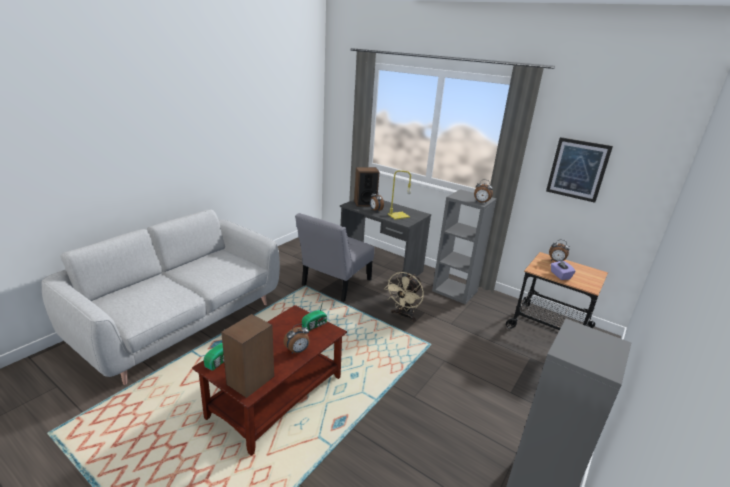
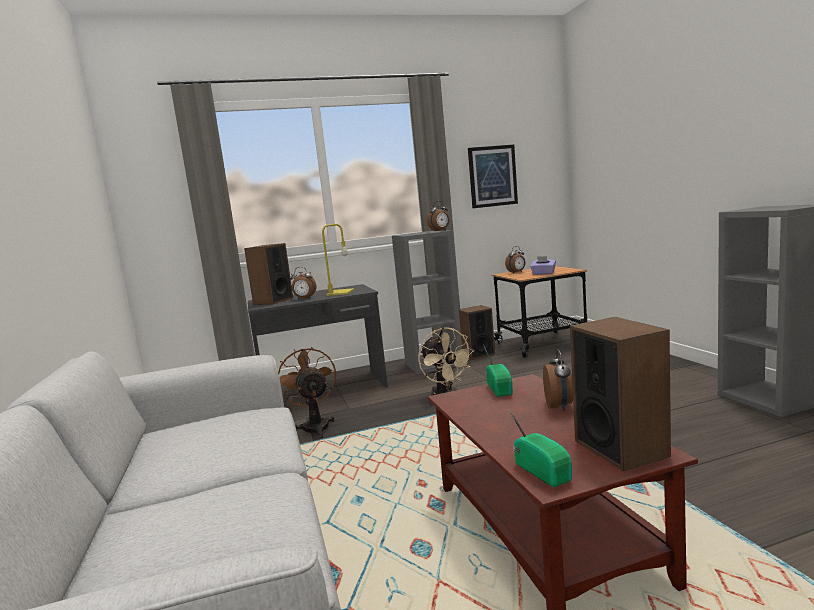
camera: 50 degrees left, 15 degrees down
grey chair [295,213,374,302] -> brown fan [278,347,336,438]
none -> speaker [459,305,495,360]

